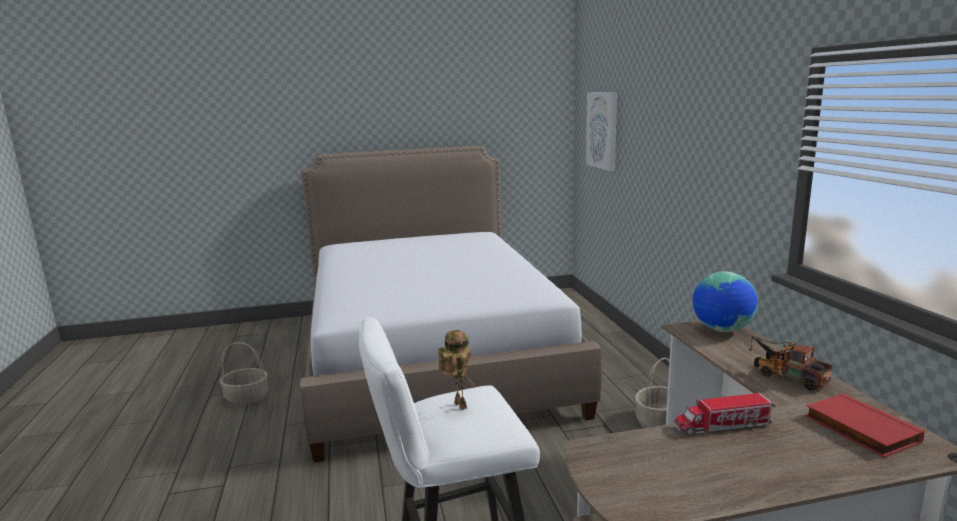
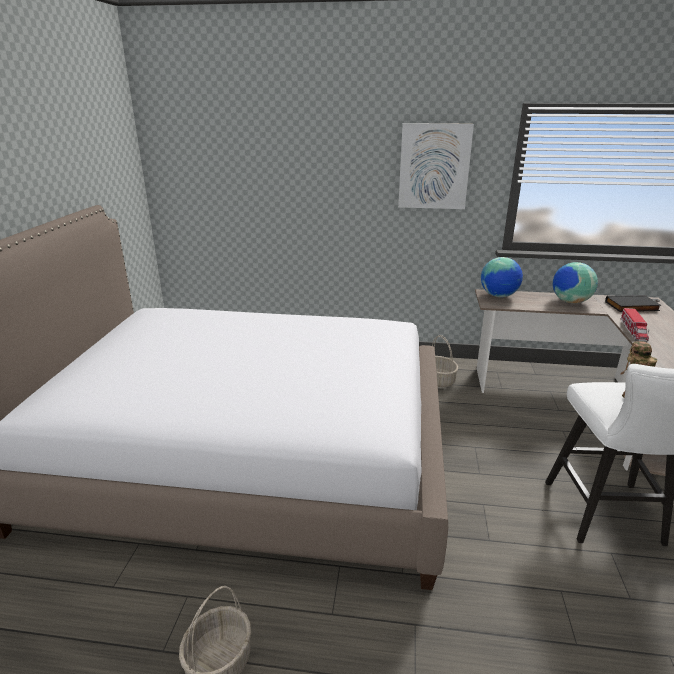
camera: 70 degrees left, 10 degrees up
picture [586,92,617,171] -> picture moved to [398,123,474,209]
toy truck [749,337,833,391] -> globe [553,262,598,304]
red book [805,393,924,458] -> black book [605,295,661,312]

